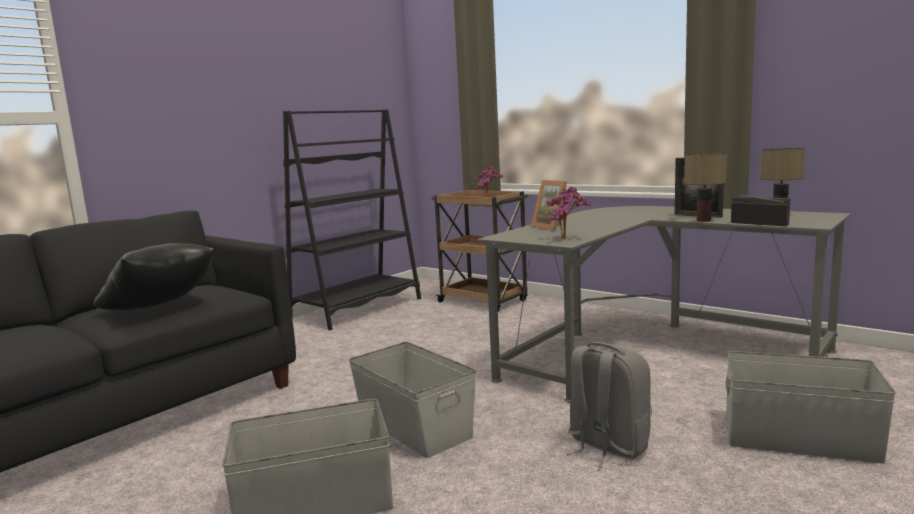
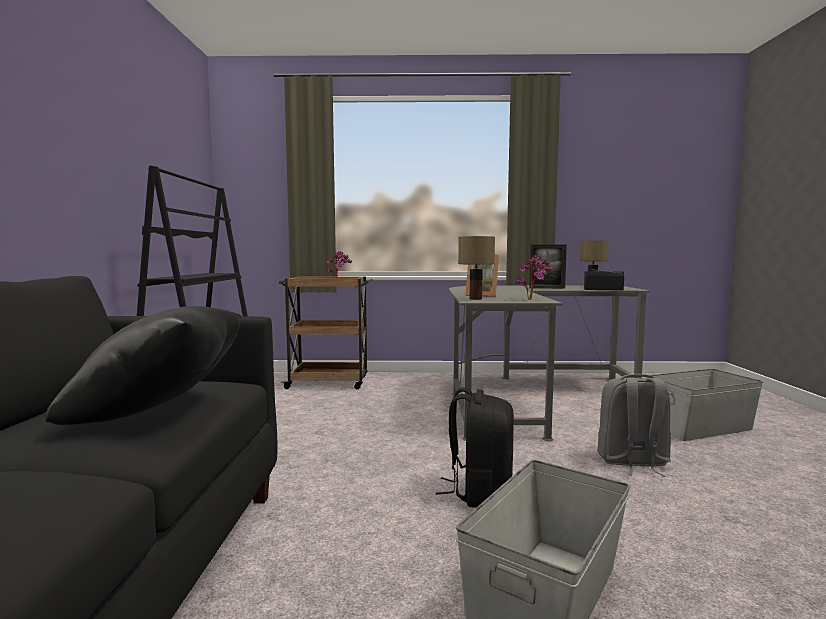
camera: 40 degrees left, 5 degrees down
grey storage box [349,342,476,458] -> black backpack [436,387,514,508]
table lamp [684,153,727,222] -> table lamp moved to [458,236,495,300]

